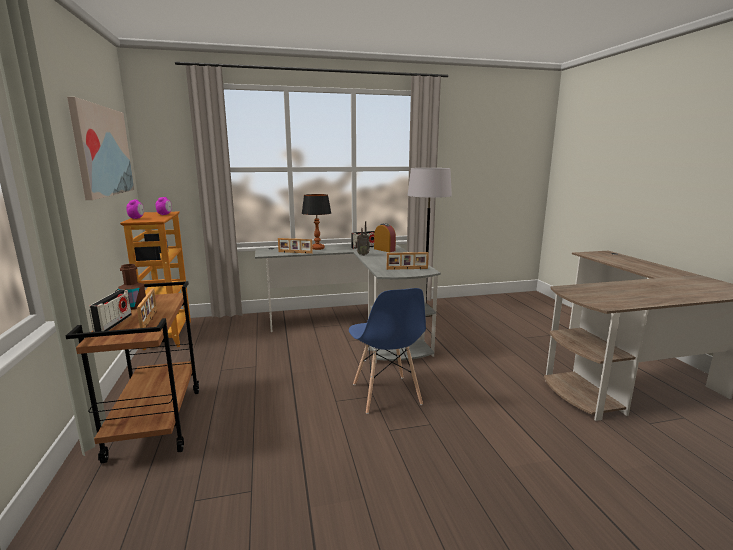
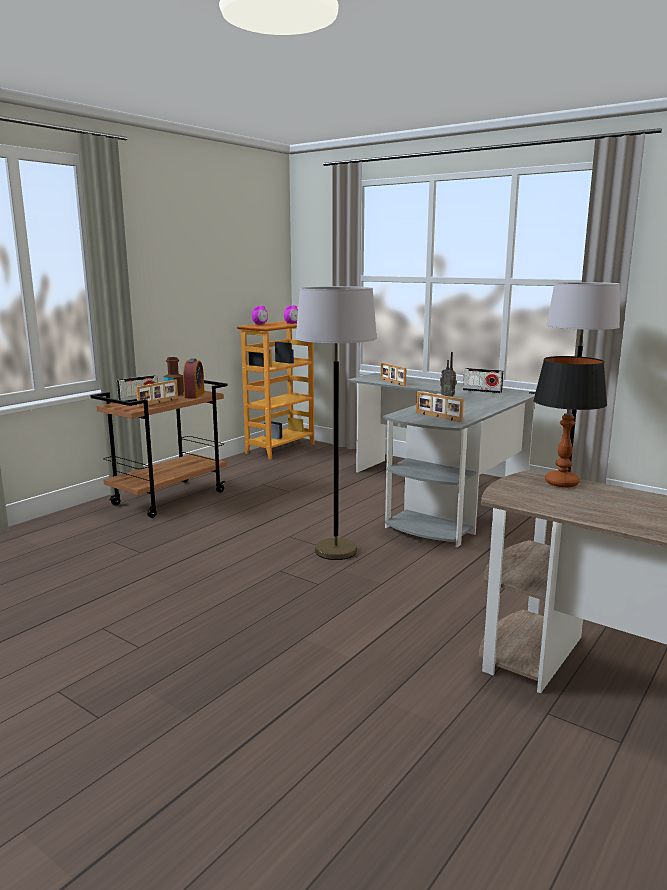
camera: 50 degrees right, 0 degrees up
picture [67,97,134,200] -> none
table lamp [302,194,331,250] -> table lamp moved to [533,356,607,487]
blue chair [349,288,426,414] -> grey floor lamp [296,286,377,560]
alarm clock [374,223,396,252] -> alarm clock moved to [183,359,205,398]

